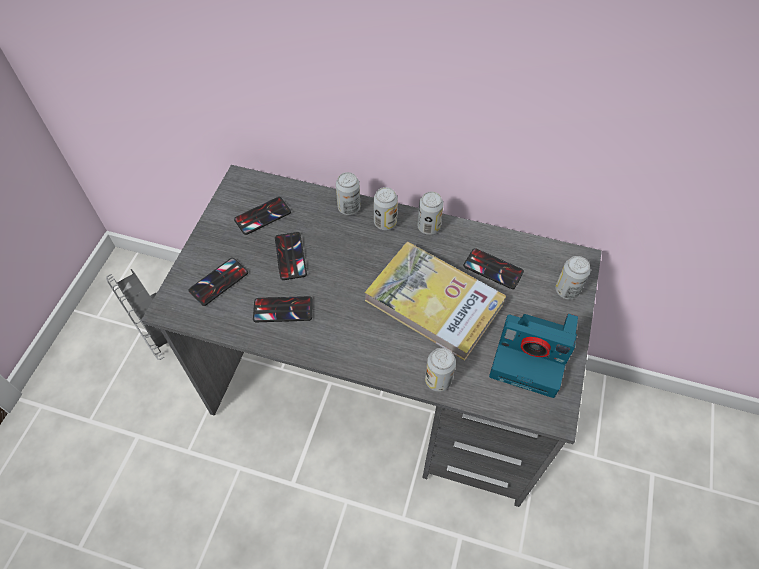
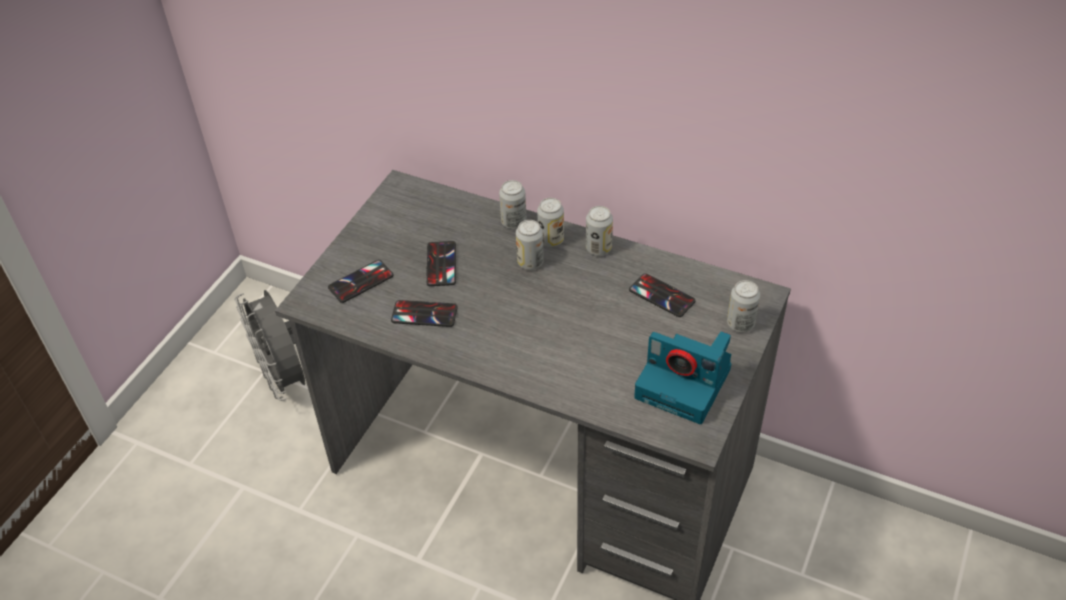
camera: 10 degrees right, 10 degrees down
phone [234,197,291,235] -> none
book [364,242,506,361] -> none
can [425,348,456,392] -> can moved to [516,220,544,270]

